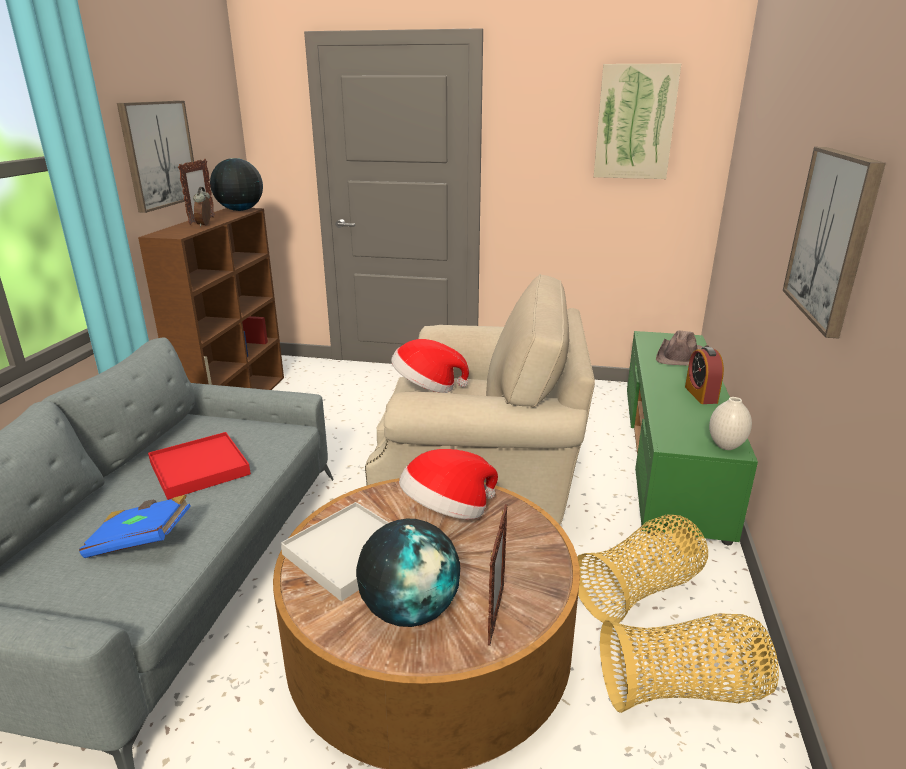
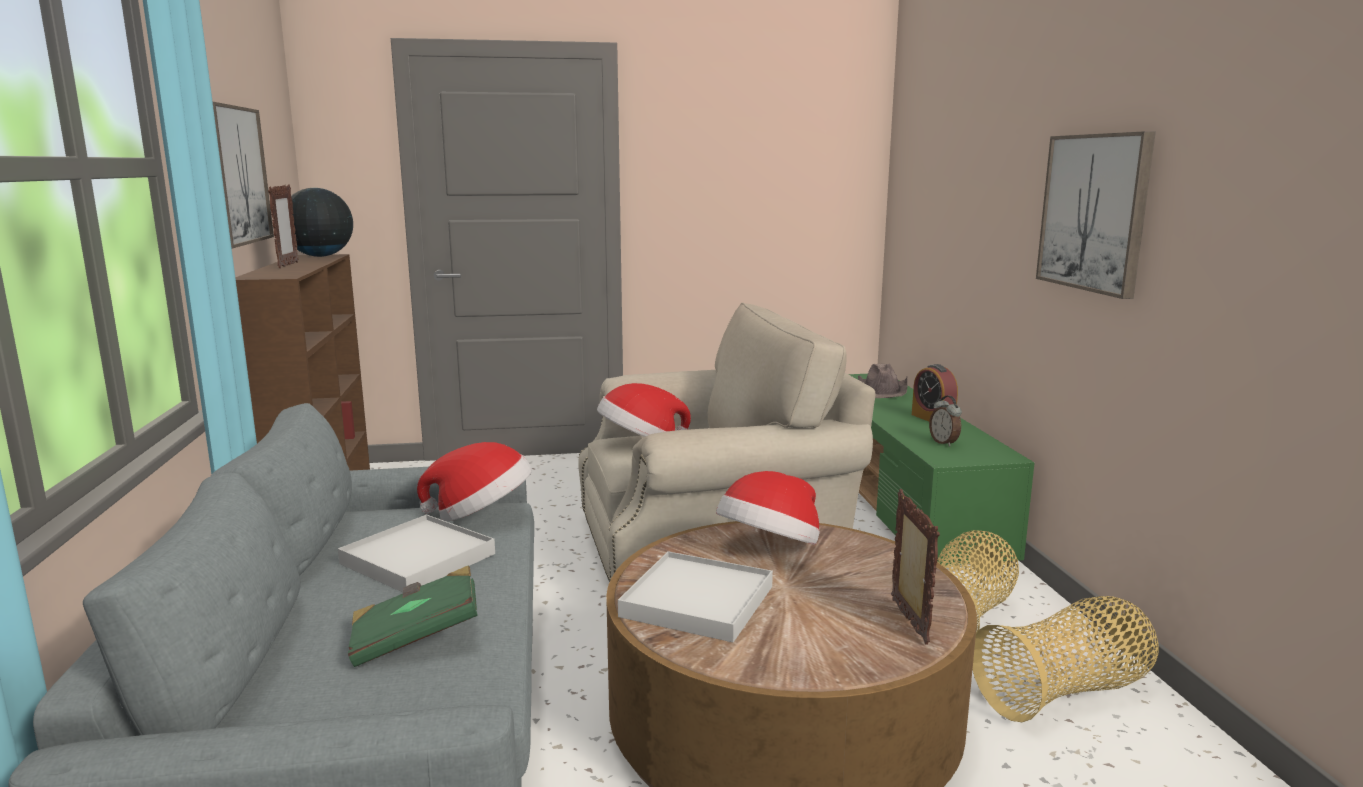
camera: 20 degrees left, 10 degrees down
blue book [79,495,191,558] -> green book [348,566,478,667]
red tray [148,432,251,500] -> white tray [338,514,495,592]
alarm clock [193,187,211,227] -> alarm clock moved to [929,396,962,447]
globe [356,519,460,627] -> none
picture [594,64,681,179] -> none
white vase [709,397,752,450] -> none
none -> hat [417,442,532,521]

